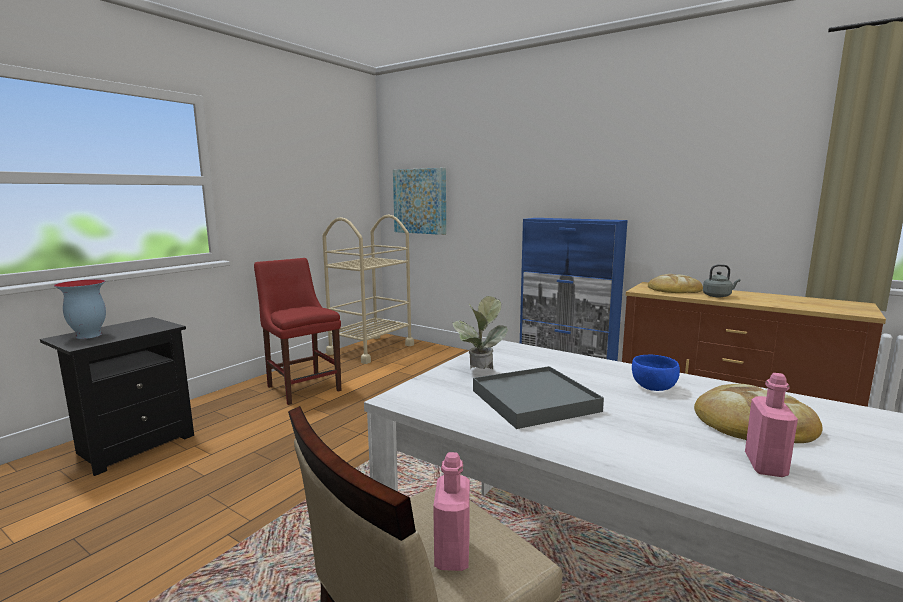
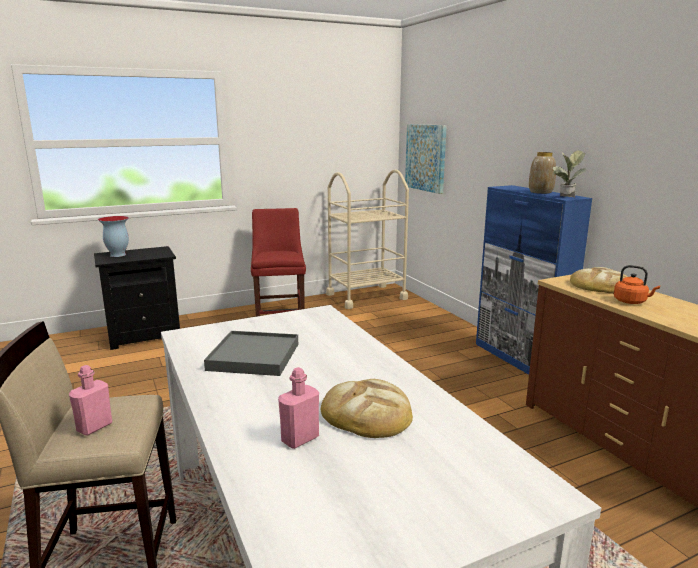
camera: 30 degrees right, 5 degrees up
potted plant [453,296,508,369] -> potted plant moved to [553,150,585,198]
blue bowl [632,355,680,391] -> none
grey kettle [703,264,740,297] -> orange kettle [614,265,660,304]
none -> vase [529,152,556,194]

